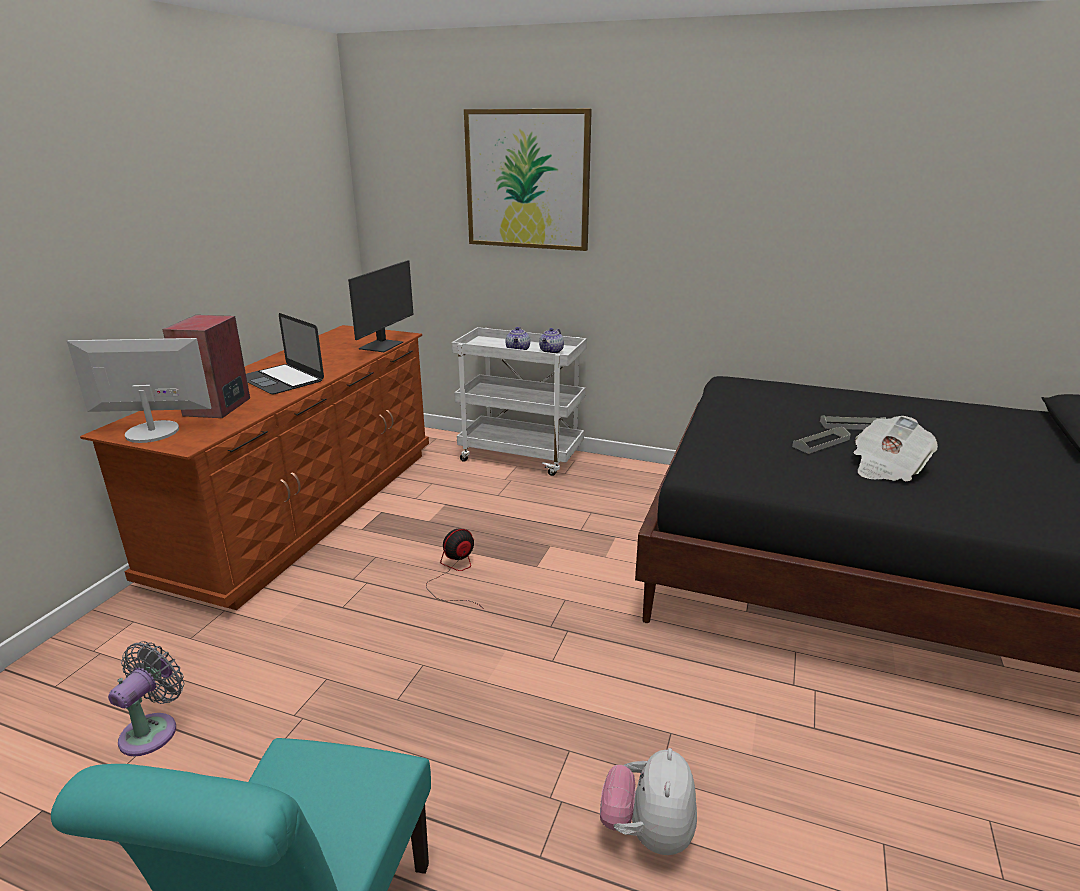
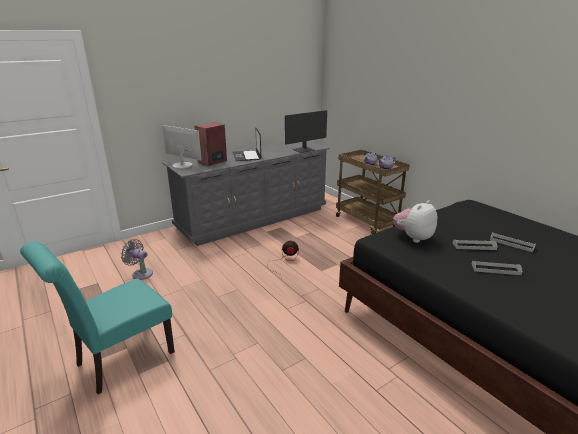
camera: 35 degrees right, 0 degrees up
brown dresser [80,325,429,610] -> grey dresser [162,141,330,246]
grey fan [108,641,184,756] -> grey fan turned 120 degrees counterclockwise [121,239,153,280]
white cart [452,327,587,476] -> brown cart [336,150,409,234]
picture [464,109,592,251] -> none
plush toy [600,748,697,855] -> plush toy moved to [393,201,437,243]
newspaper [854,416,938,481] -> grey tray [472,261,523,275]

